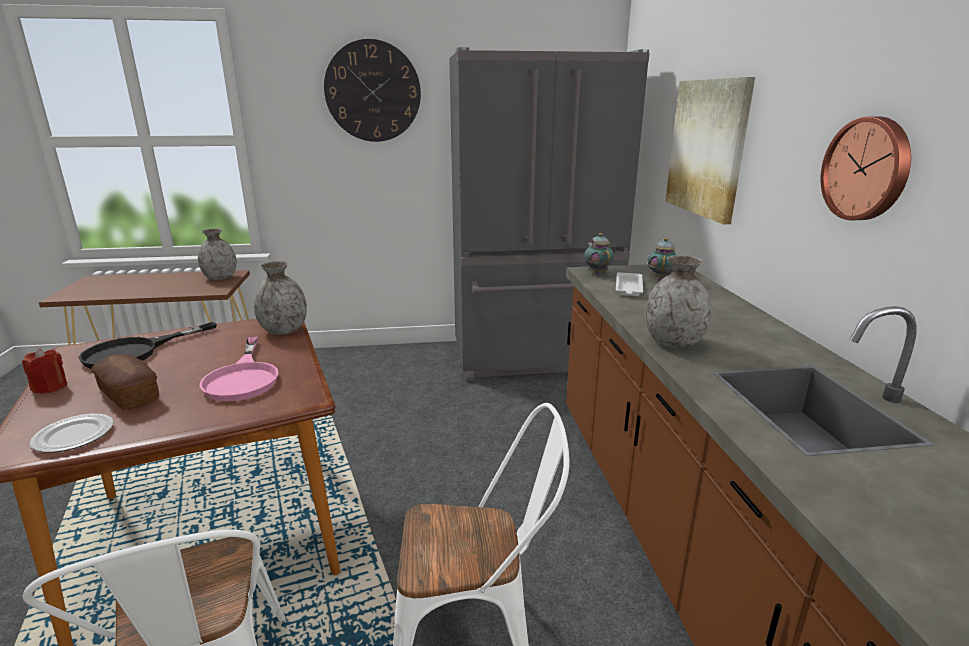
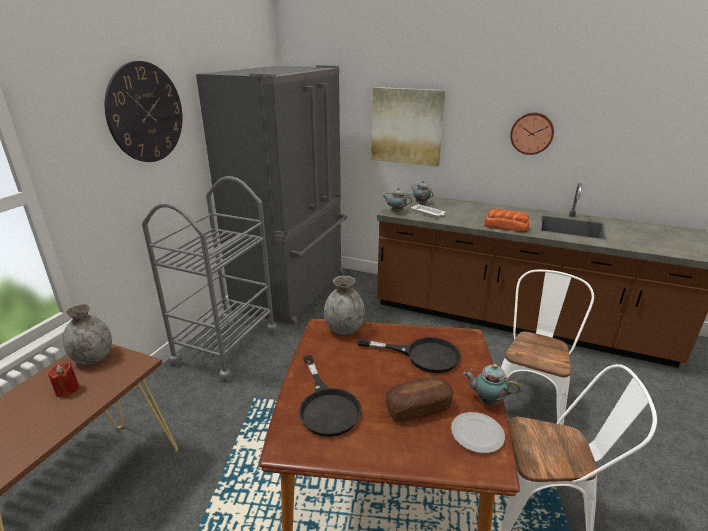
camera: 60 degrees left, 5 degrees up
red candle [22,348,67,394] -> red candle moved to [48,362,79,398]
pink frying pan [200,337,279,401] -> black frying pan [358,337,461,373]
grey vase [645,255,712,348] -> bread [484,209,529,232]
none -> grey cart [142,176,278,383]
none -> teapot [463,364,520,405]

